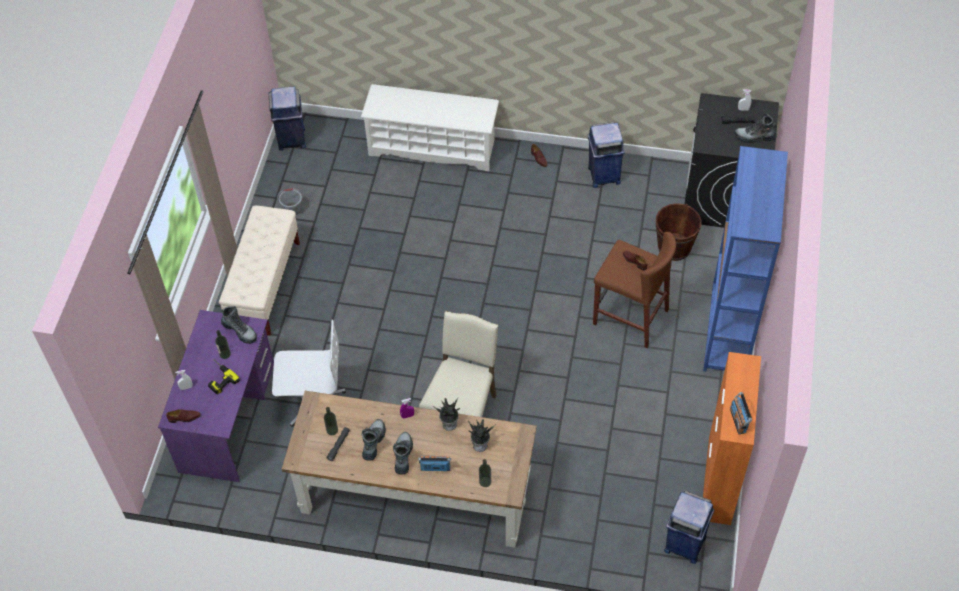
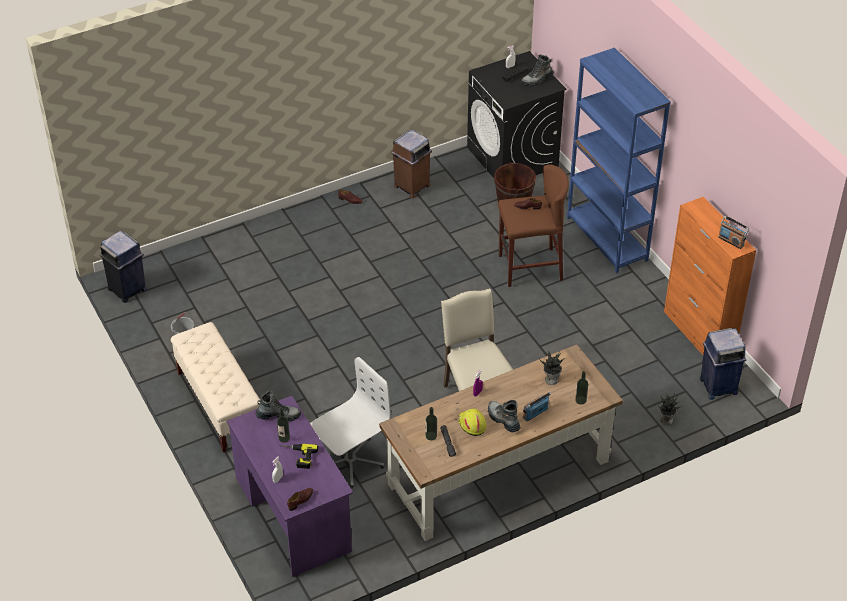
camera: 40 degrees left, 10 degrees down
white shoe rack [361,84,499,171] -> none
boot [362,419,386,461] -> yellow hard hat [458,409,487,436]
potted plant [433,398,460,431] -> potted plant moved to [659,391,683,425]
blue trash can [587,122,625,188] -> brown trash can [391,130,432,198]

